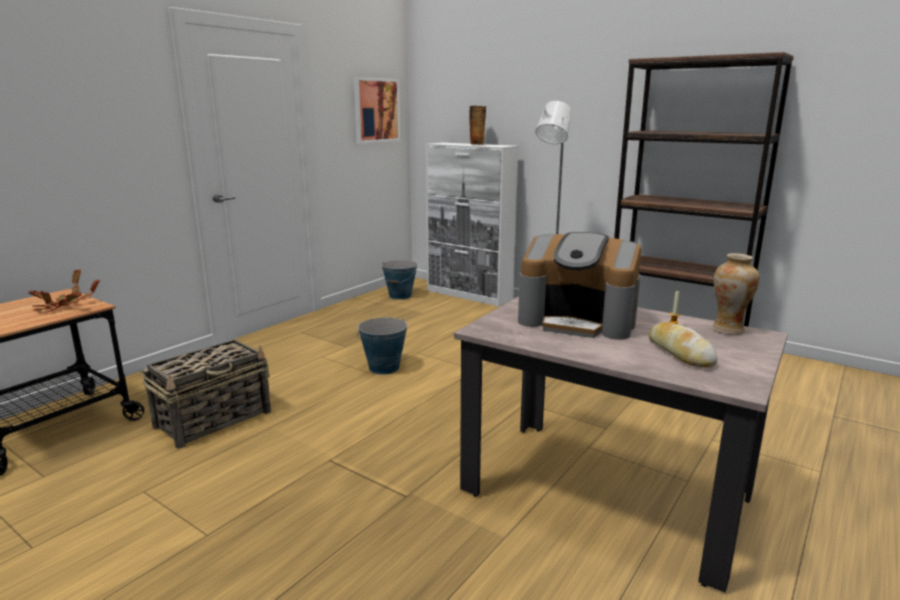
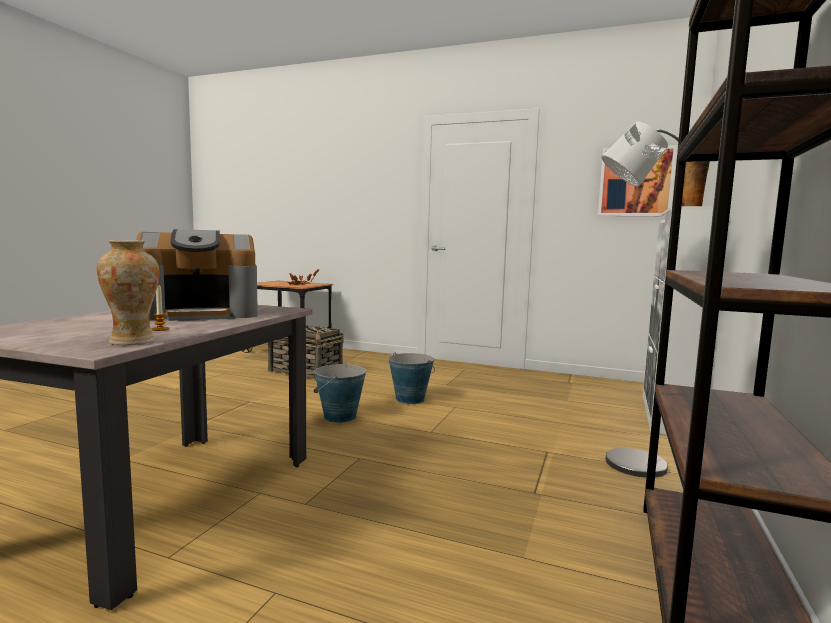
camera: 75 degrees right, 10 degrees down
bucket [381,260,417,300] -> bucket moved to [314,362,366,423]
coffee machine [518,232,641,340] -> coffee machine turned 120 degrees counterclockwise [136,229,258,321]
bread [649,322,717,368] -> none

